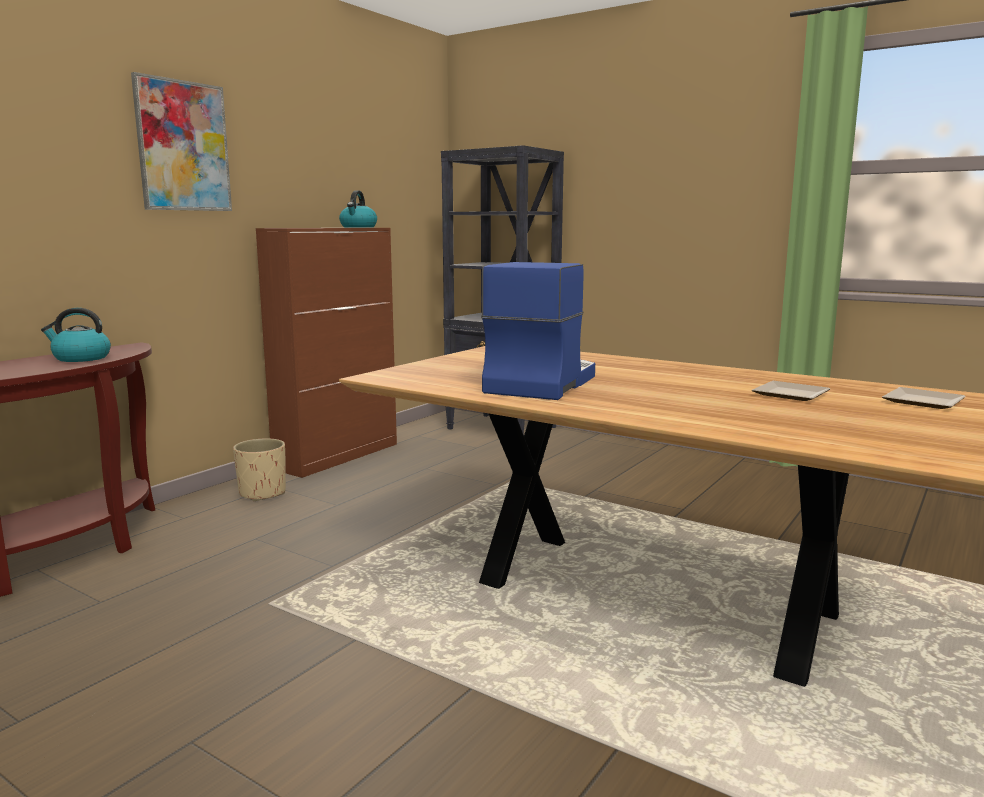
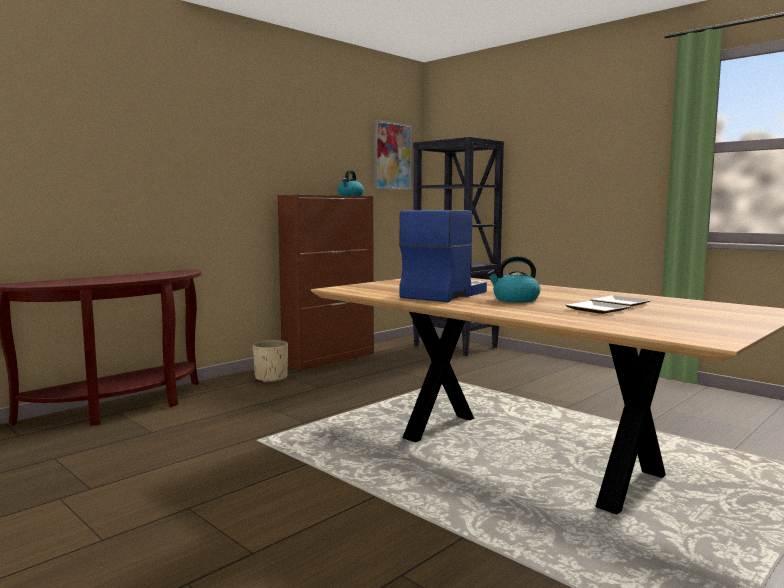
camera: 10 degrees right, 5 degrees down
kettle [41,308,111,362] -> kettle moved to [487,256,540,303]
picture [131,72,232,211] -> picture moved to [374,120,412,190]
plate [882,387,966,409] -> plate moved to [565,301,631,314]

